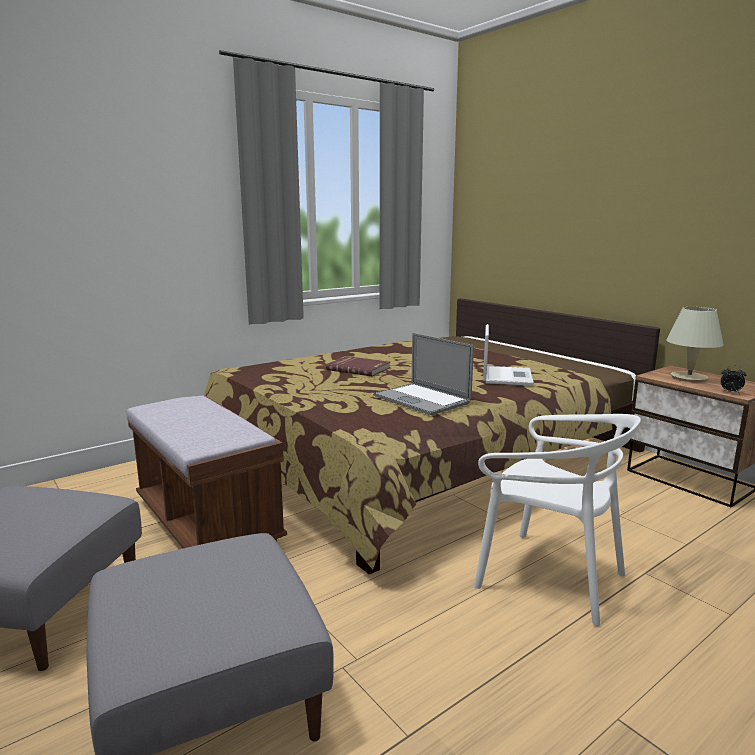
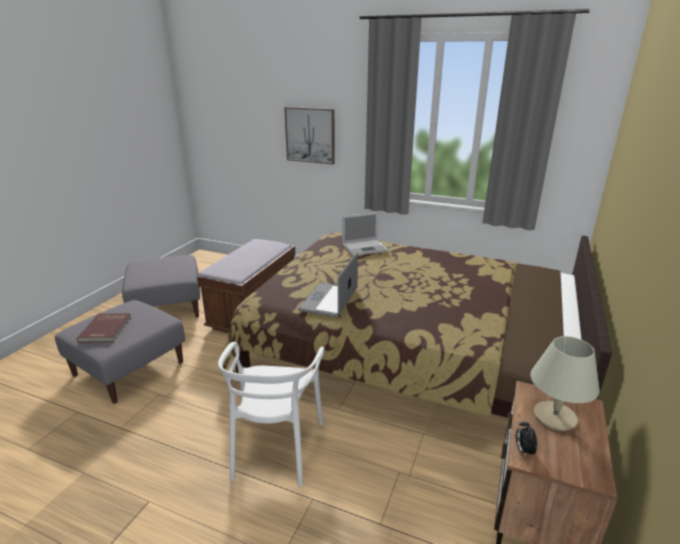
camera: 60 degrees right, 10 degrees up
red book [326,356,390,376] -> red book moved to [77,313,132,342]
laptop [483,324,534,386] -> laptop moved to [342,212,389,256]
none -> picture [284,107,335,164]

